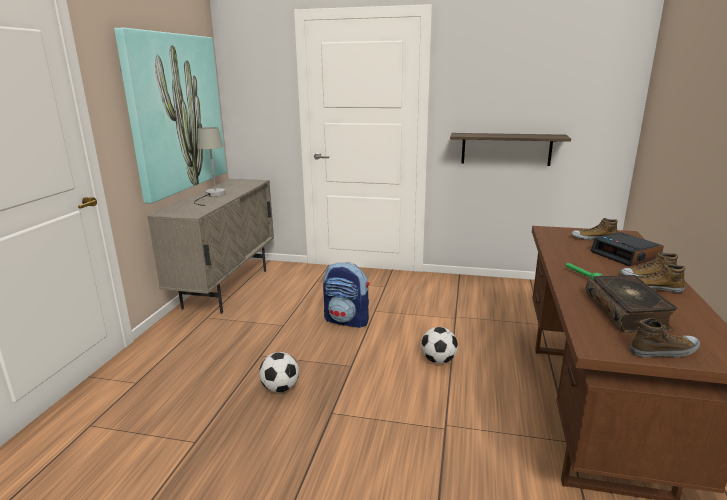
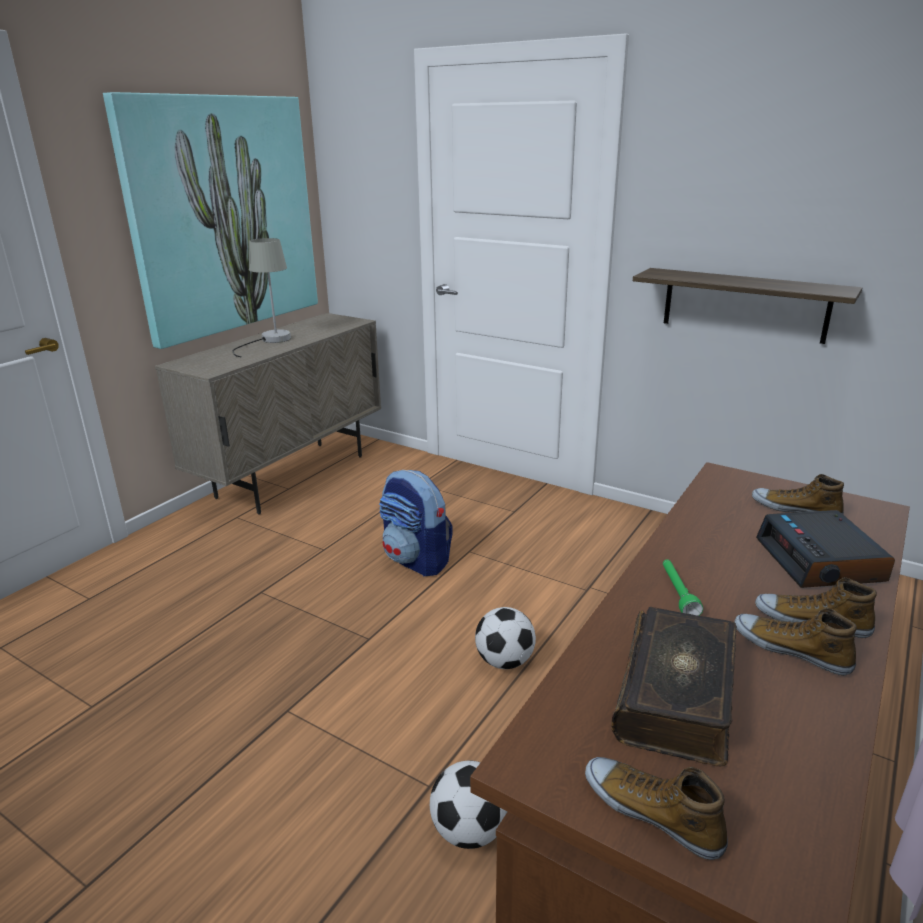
camera: 20 degrees right, 5 degrees up
football [259,352,299,393] -> football moved to [430,760,507,849]
shoe [630,318,700,357] -> shoe turned 150 degrees counterclockwise [585,757,728,860]

